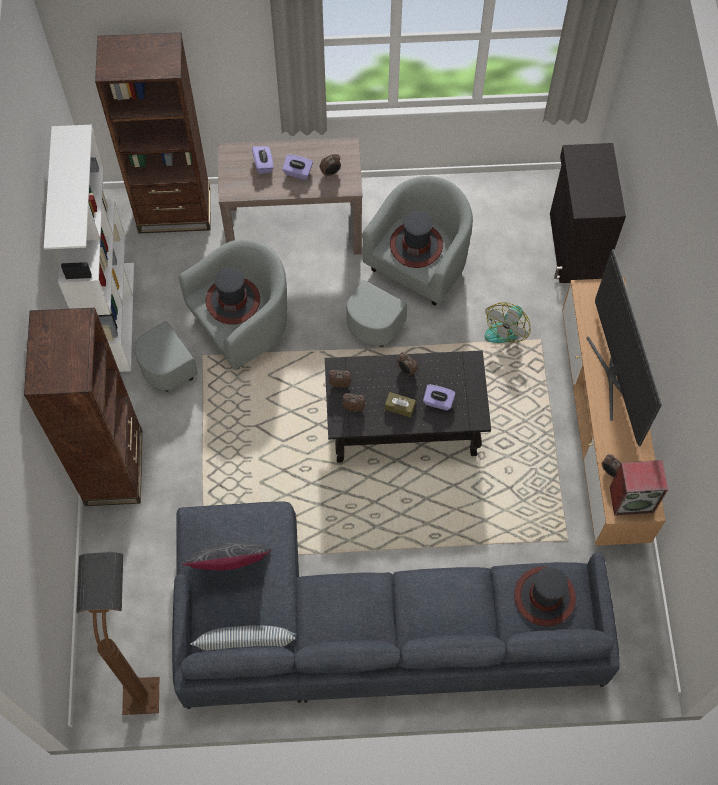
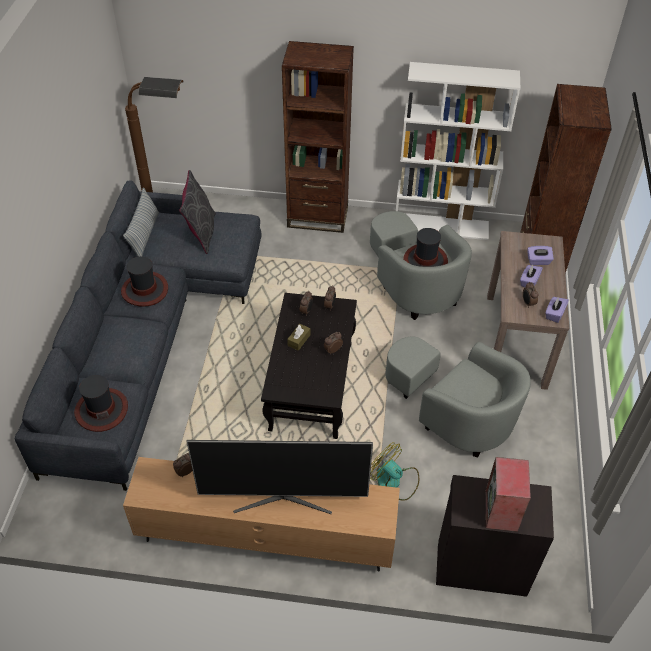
camera: 100 degrees right, 15 degrees down
hat [390,211,443,268] -> hat moved to [121,256,168,307]
purple tissue box [423,384,456,411] -> purple tissue box moved to [545,297,569,323]
speaker [610,460,668,516] -> speaker moved to [485,457,531,532]

